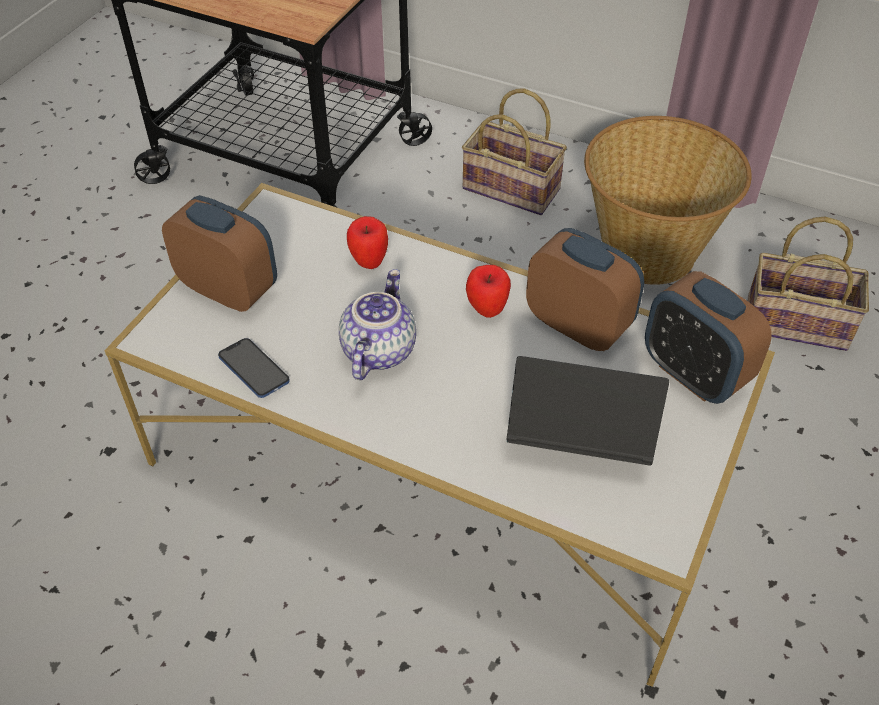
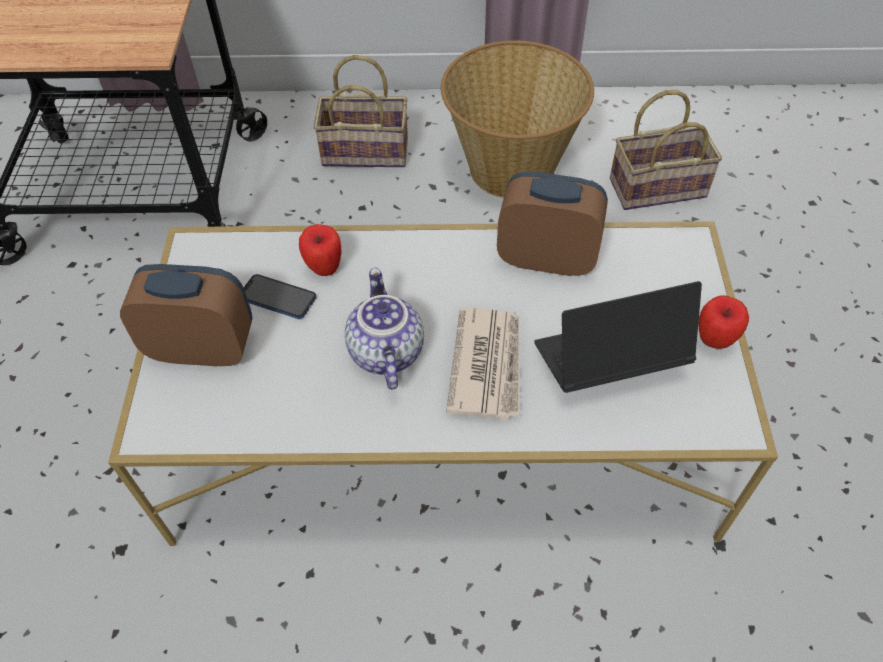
camera: 25 degrees left, 5 degrees up
phone [218,338,290,398] -> phone moved to [244,274,316,319]
apple [466,265,511,318] -> apple moved to [698,296,749,349]
alarm clock [645,271,772,404] -> none
none -> newspaper [446,307,519,420]

